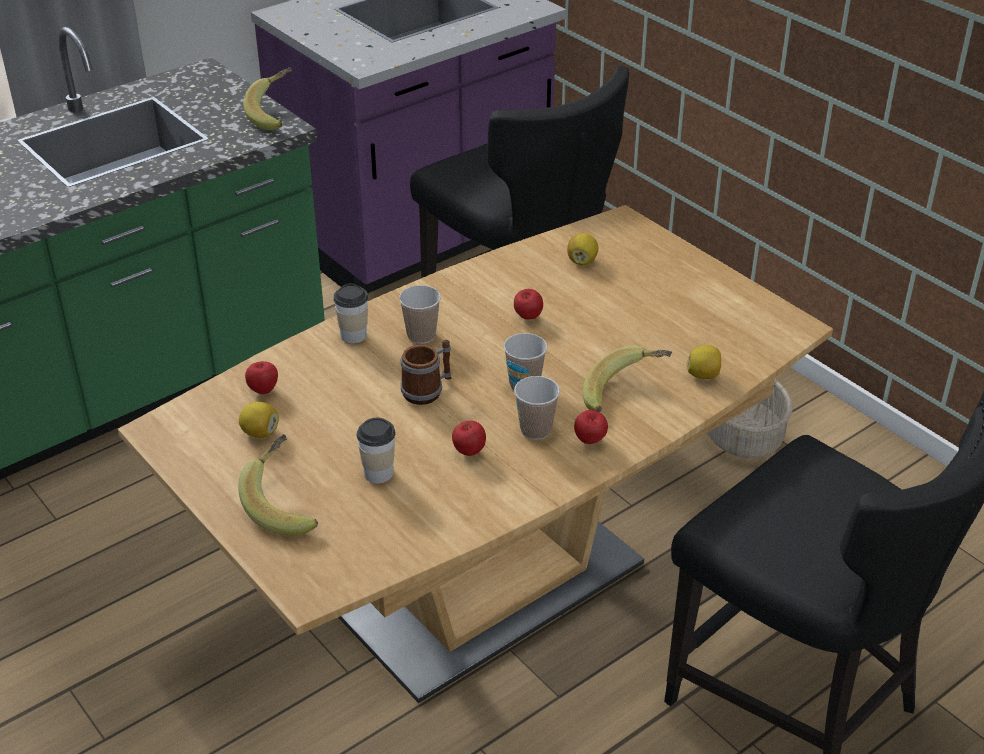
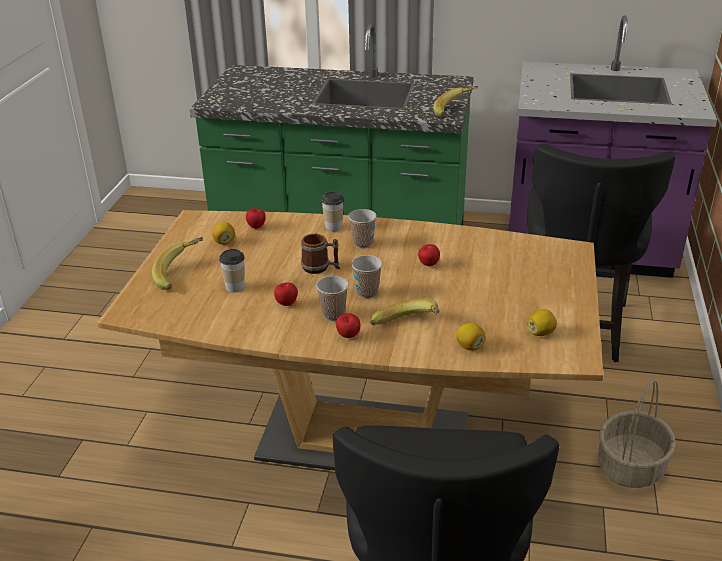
camera: 50 degrees right, 5 degrees down
lemon [567,233,598,265] -> lemon moved to [527,309,557,336]

